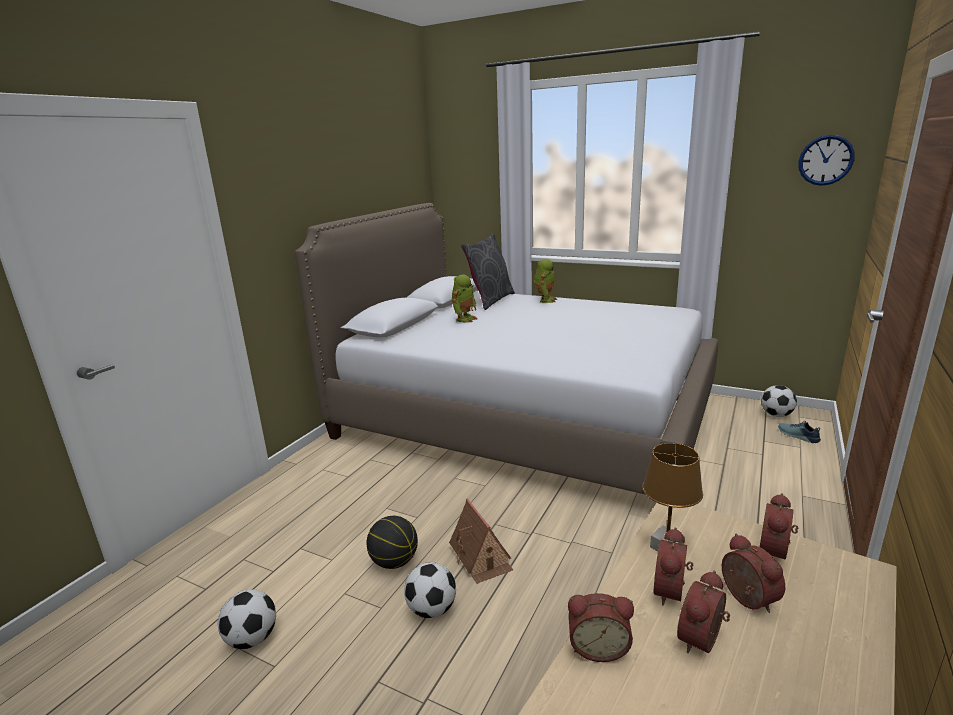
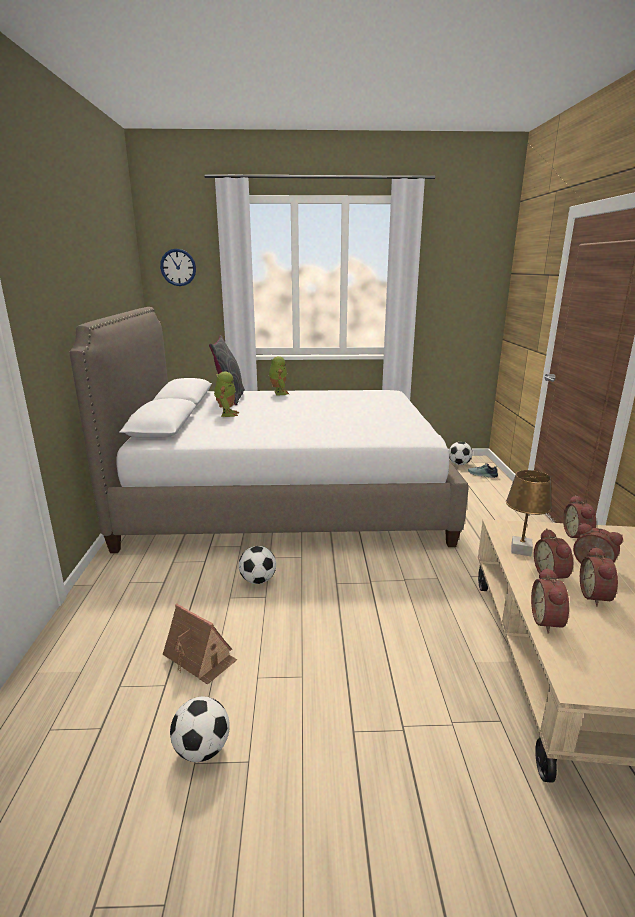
camera: 30 degrees left, 0 degrees up
basketball [366,516,418,569] -> none
football [404,562,456,618] -> football moved to [239,546,276,584]
toy house [449,498,513,584] -> toy house moved to [162,604,238,685]
alarm clock [568,593,634,662] -> alarm clock turned 120 degrees clockwise [531,567,569,634]
wall clock [798,135,855,186] -> wall clock moved to [160,249,196,286]

